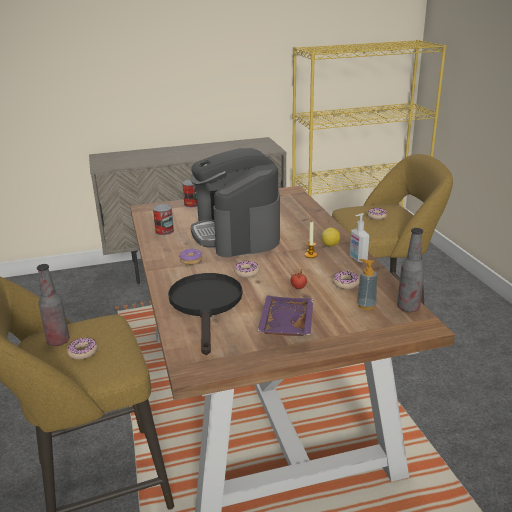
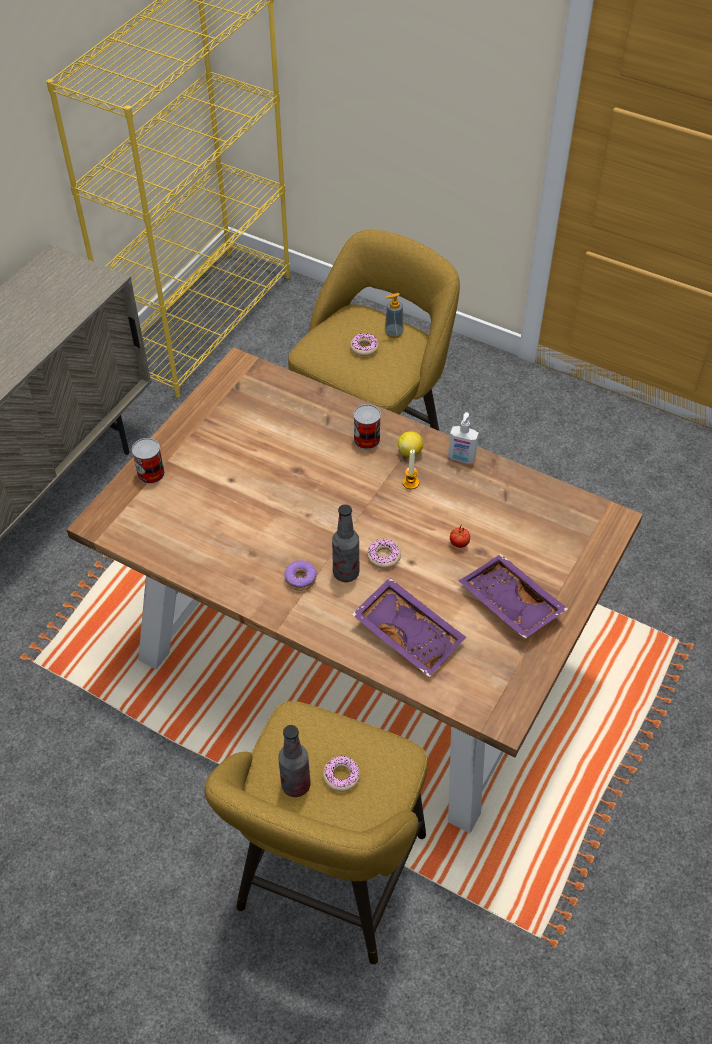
camera: 45 degrees left, 25 degrees up
can [153,204,174,235] -> can moved to [353,404,381,449]
black frying pan [168,273,242,355] -> purple tray [352,577,466,677]
coffee machine [190,148,280,257] -> none
donut [333,271,360,289] -> none
soap dispenser [357,259,377,310] -> soap dispenser moved to [385,293,404,338]
bottle [397,228,425,312] -> bottle moved to [332,504,359,582]

